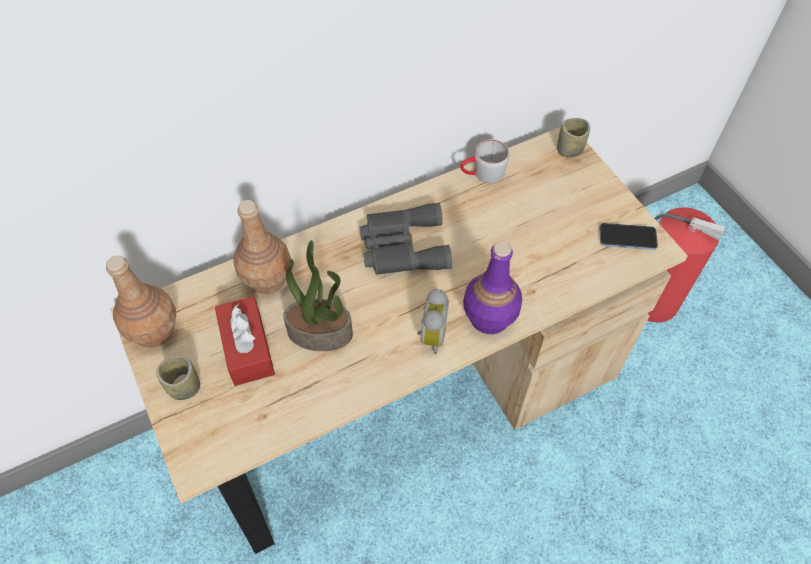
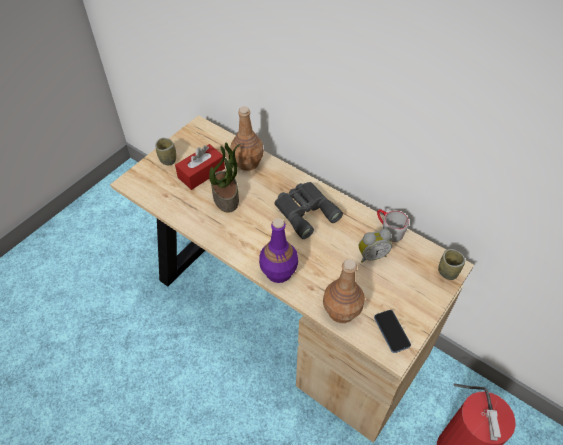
camera: 65 degrees right, 5 degrees down
brown bottle [106,255,176,348] -> brown bottle moved to [323,259,365,323]
alarm clock [417,289,449,354] -> alarm clock moved to [359,229,392,263]

